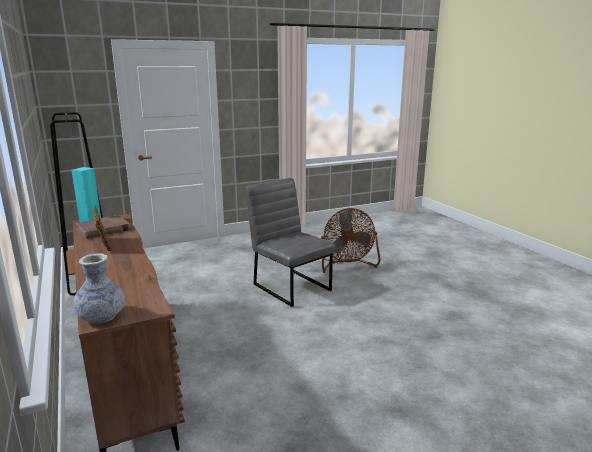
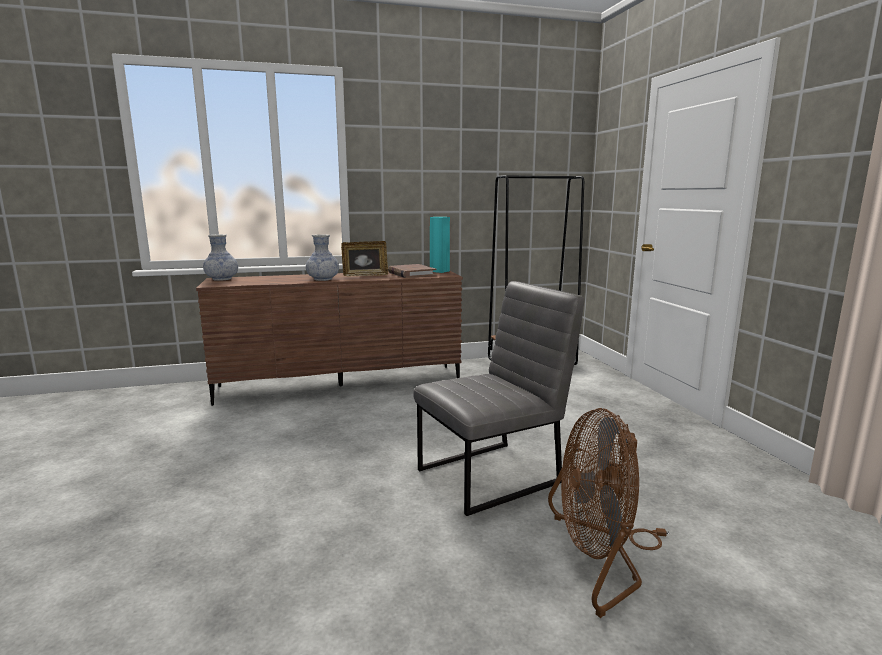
camera: 100 degrees right, 5 degrees down
none -> vase [306,234,339,281]

